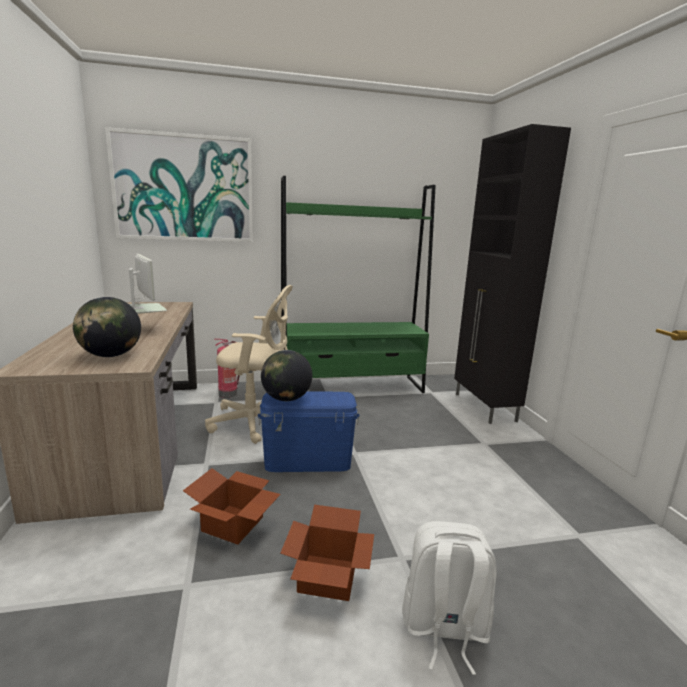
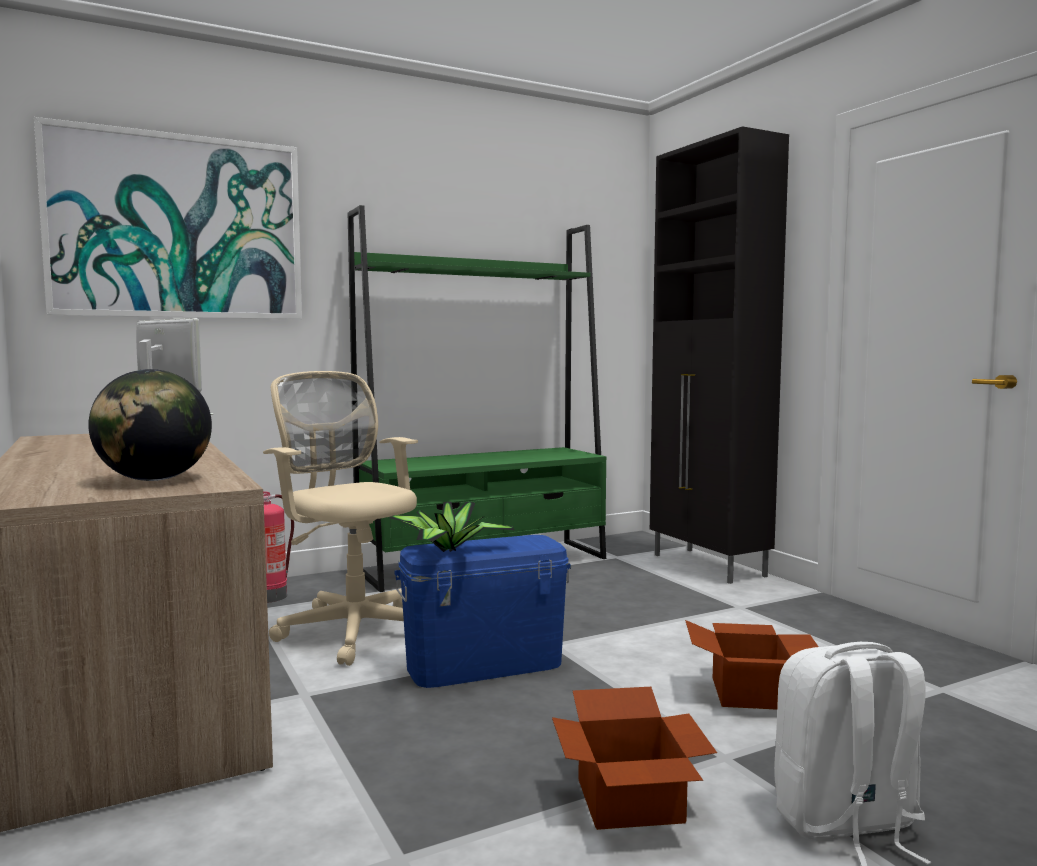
camera: 15 degrees left, 10 degrees down
cardboard box [183,468,281,545] -> cardboard box moved to [685,620,819,710]
beige office chair [205,285,293,444] -> beige office chair turned 120 degrees counterclockwise [263,371,418,666]
globe [261,350,312,401] -> potted plant [389,502,514,552]

